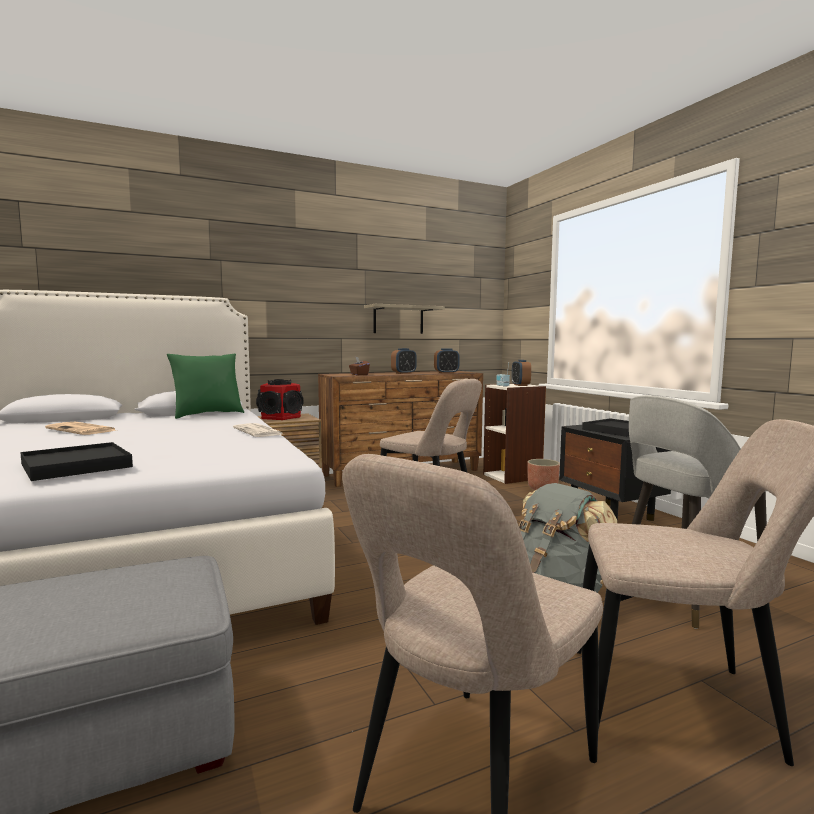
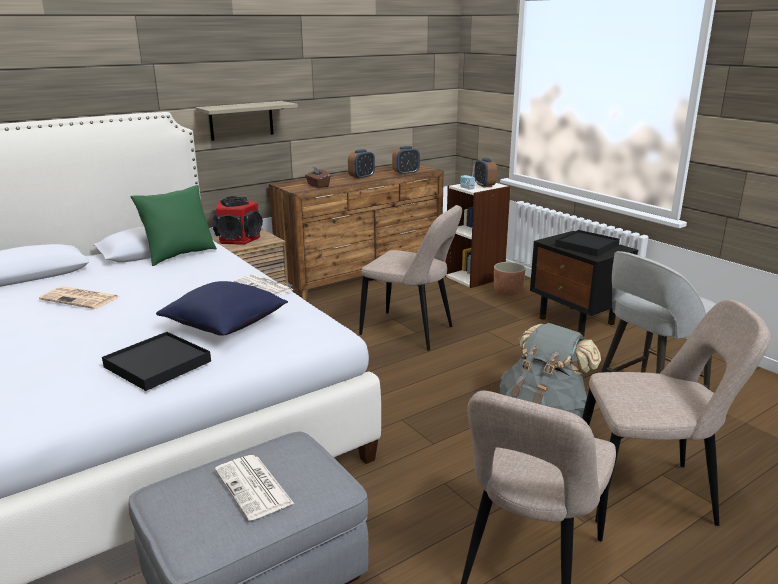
camera: 10 degrees left, 15 degrees up
shelf [364,304,445,334] -> shelf moved to [196,101,298,141]
none -> blue pillow [156,281,288,336]
none -> newspaper [215,455,294,521]

